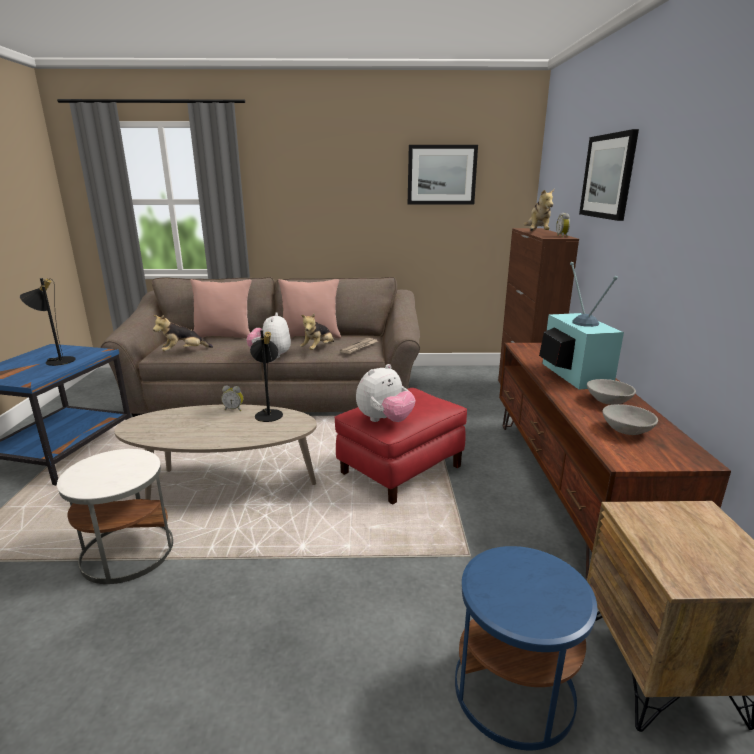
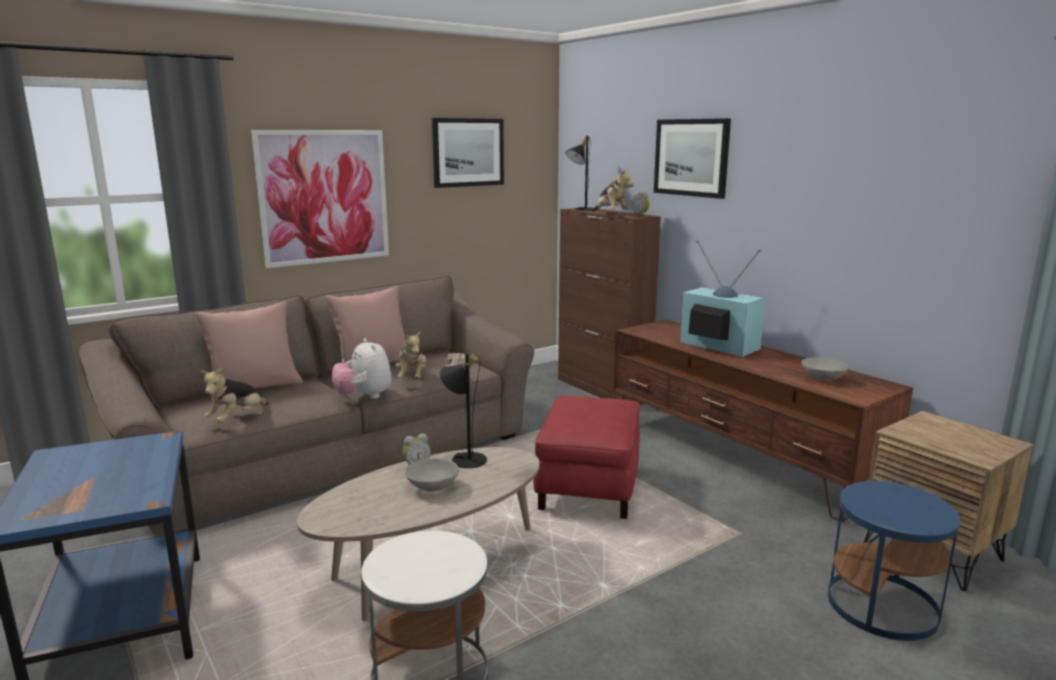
camera: 35 degrees left, 5 degrees down
black table lamp [20,278,76,366] -> black table lamp moved to [565,135,593,211]
plush toy [356,364,416,422] -> none
grey bowl [587,379,636,405] -> grey bowl moved to [405,458,459,492]
none -> picture [251,130,389,268]

